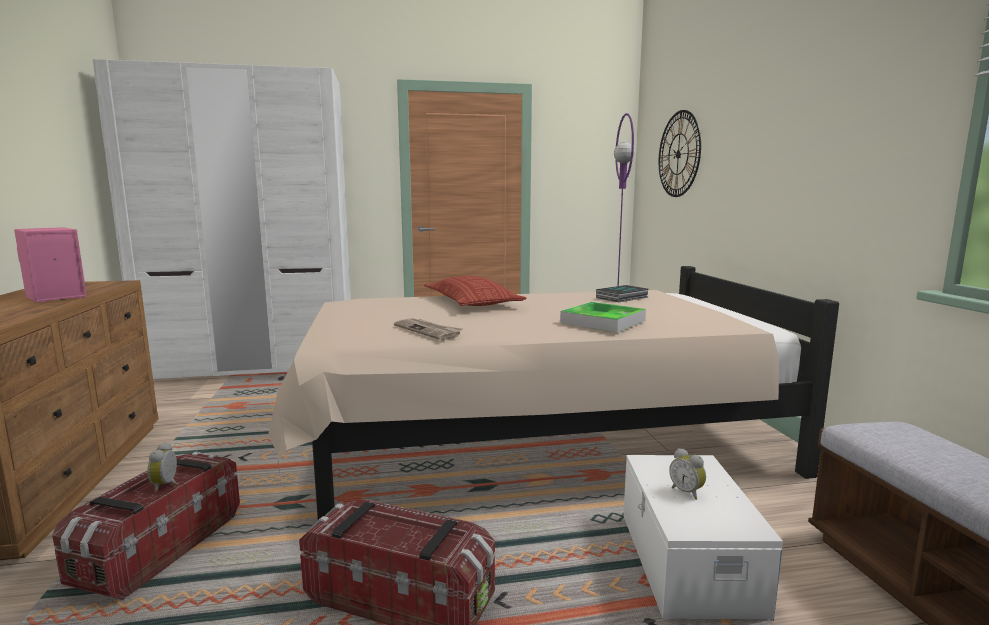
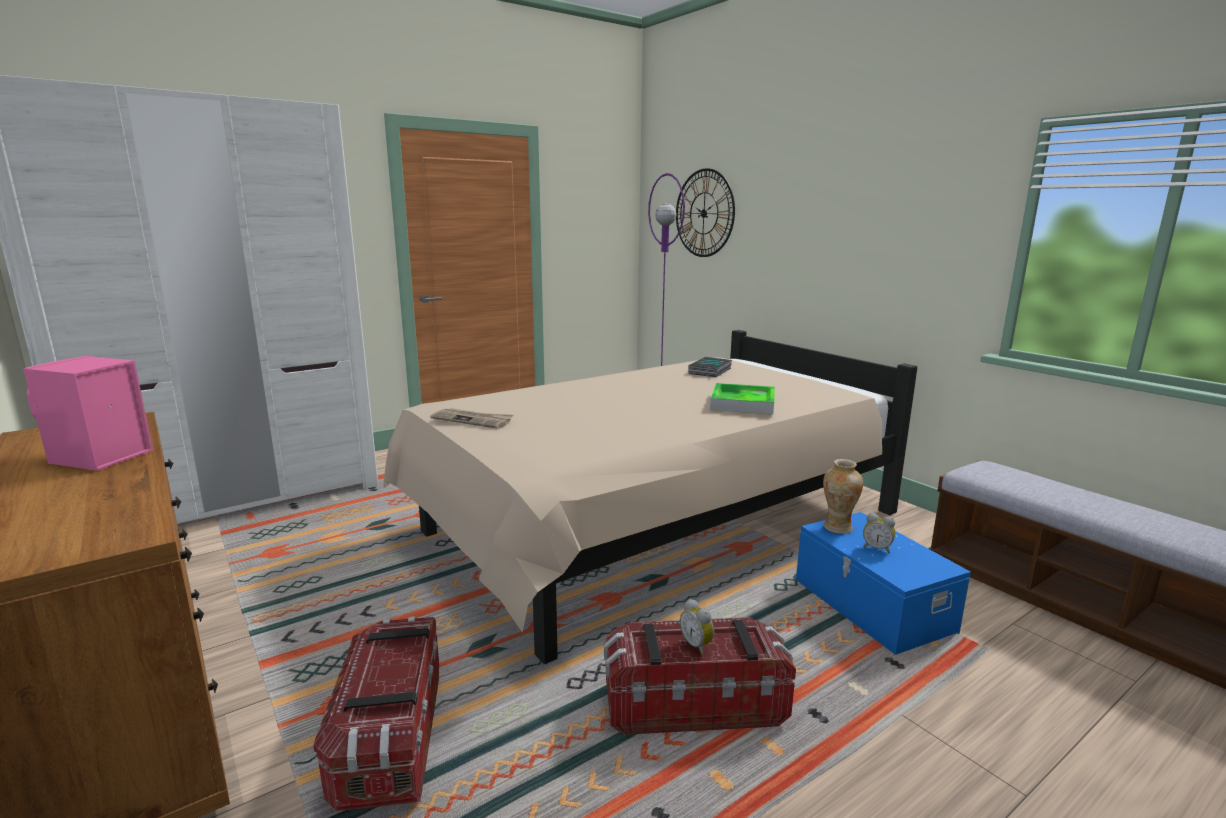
camera: 25 degrees left, 5 degrees up
alarm clock [147,442,177,492] -> alarm clock moved to [680,599,714,656]
newspaper [394,318,462,340] -> newspaper moved to [430,408,513,429]
pillow [424,276,526,306] -> none
white storage box [623,455,783,621] -> blue storage box [796,512,971,655]
none -> vase [823,459,863,534]

